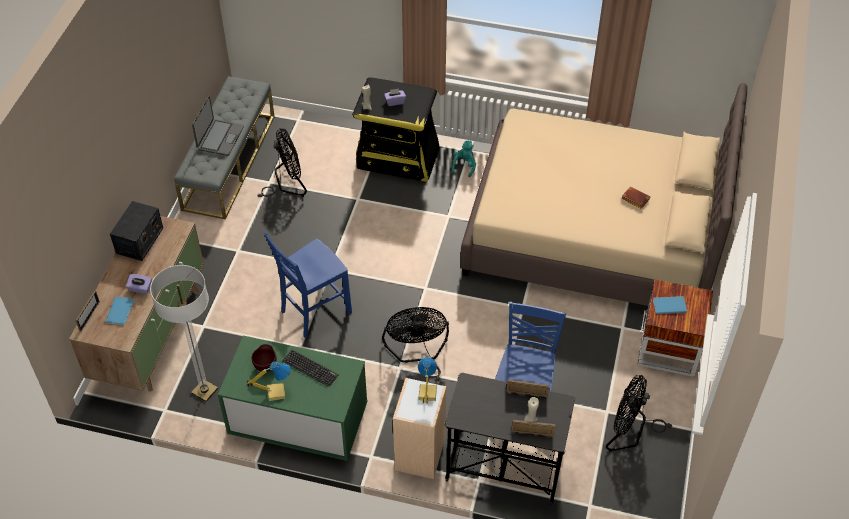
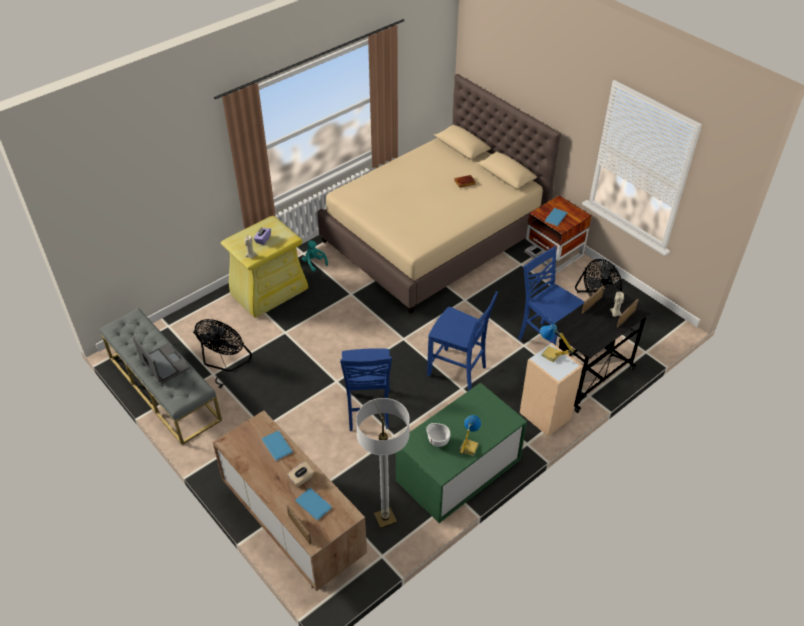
camera: 55 degrees left, 5 degrees down
radio [110,201,163,261] -> none
purple tissue box [126,274,152,294] -> beige tissue box [288,461,314,487]
brown bowl [252,344,276,372] -> white bowl [426,423,450,447]
keyboard [282,350,339,387] -> none
black nightstand [352,77,440,181] -> yellow nightstand [221,216,308,317]
black fan [382,307,449,381] -> blue chair [427,291,498,390]
none -> blue book [262,430,293,461]

